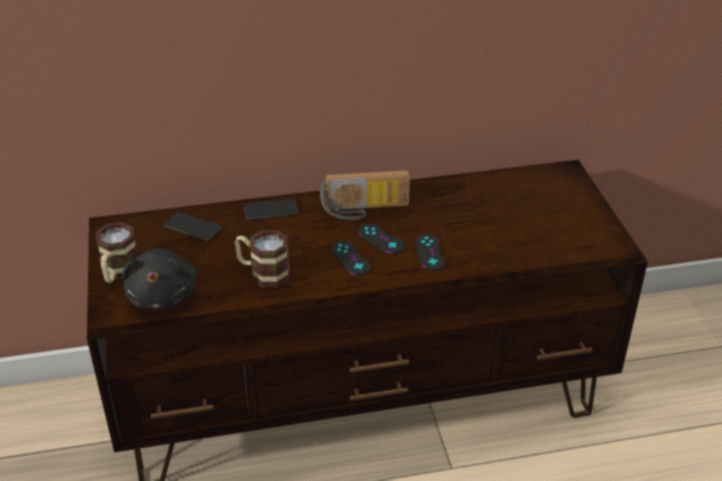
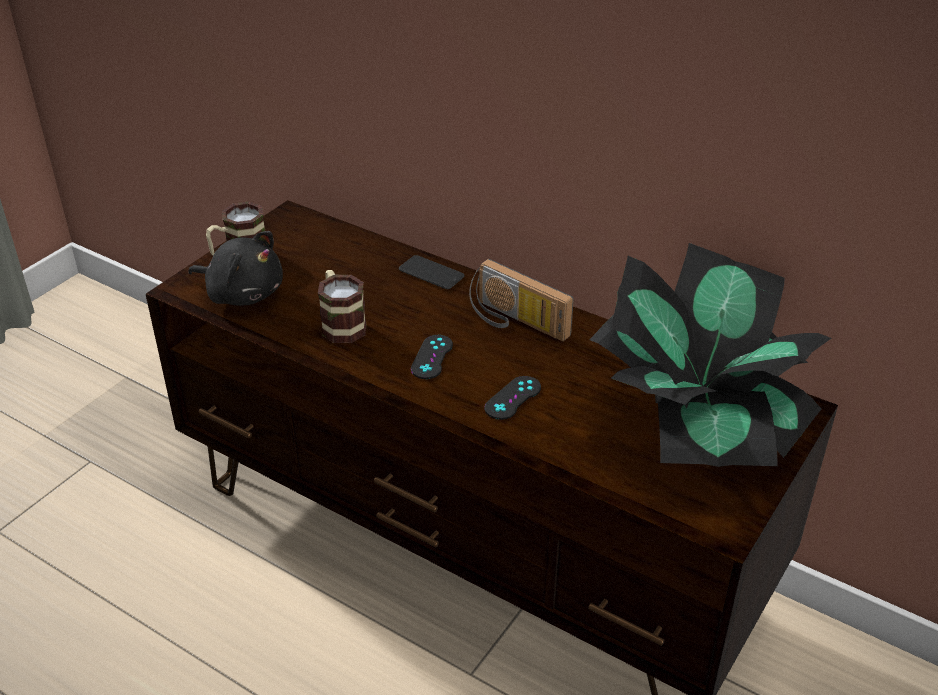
camera: 45 degrees right, 0 degrees up
black plush toy [122,248,197,310] -> black plush toy turned 105 degrees counterclockwise [188,231,283,306]
phone [165,212,221,241] -> none
black game controller [359,224,404,254] -> none
none -> potted plant [589,243,831,467]

